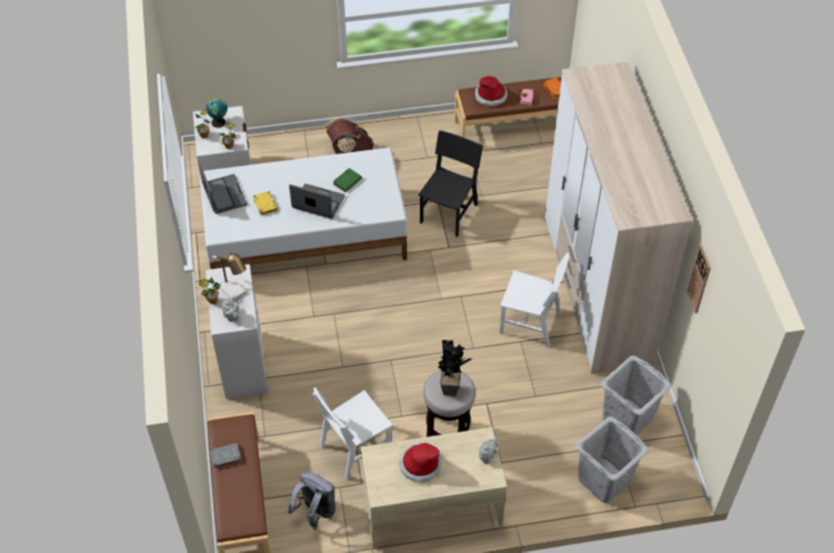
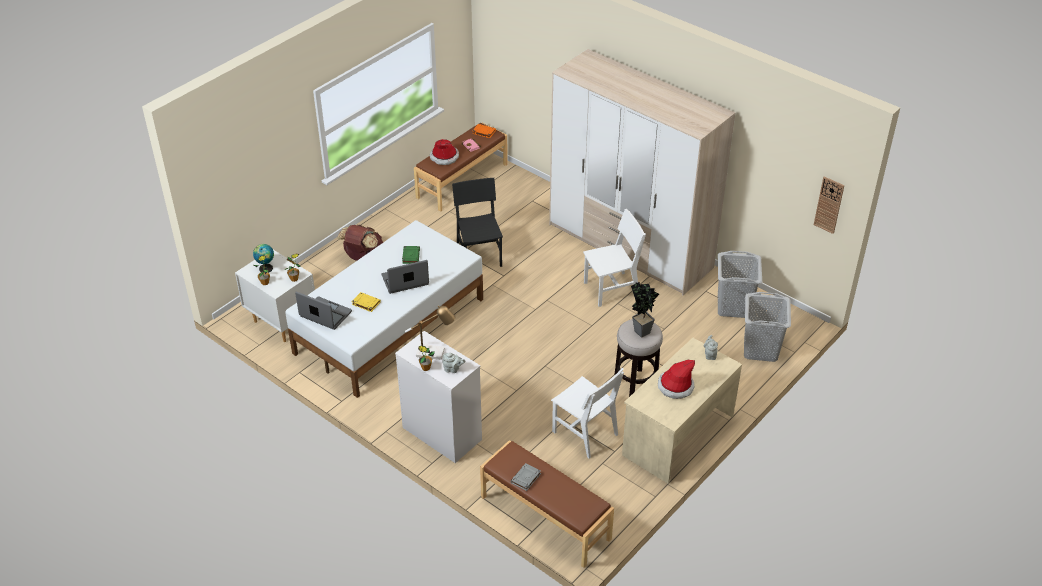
camera: 40 degrees left, 10 degrees down
grey backpack [288,472,336,530] -> none
white chair [313,387,393,480] -> white chair turned 60 degrees counterclockwise [551,368,624,458]
wall clock [687,246,711,313] -> wall clock moved to [814,177,844,234]

